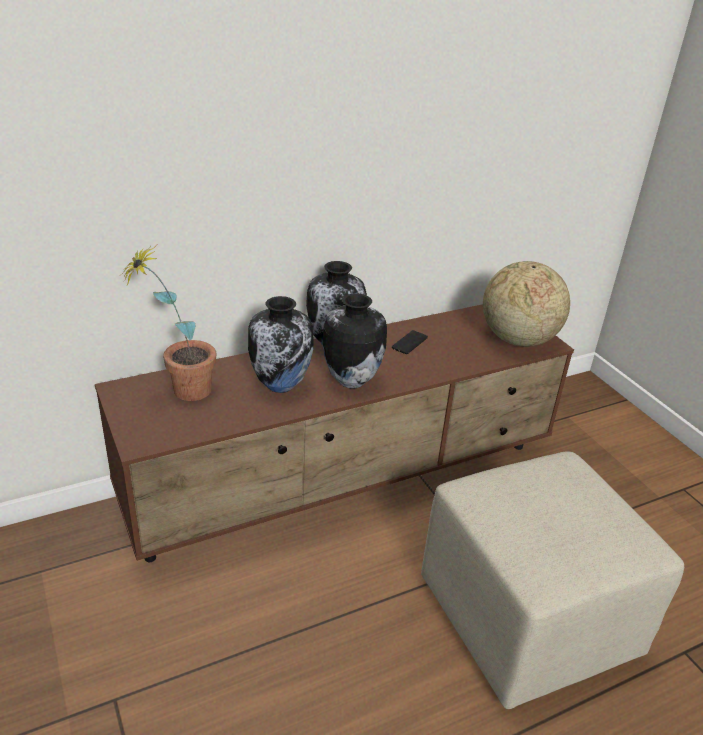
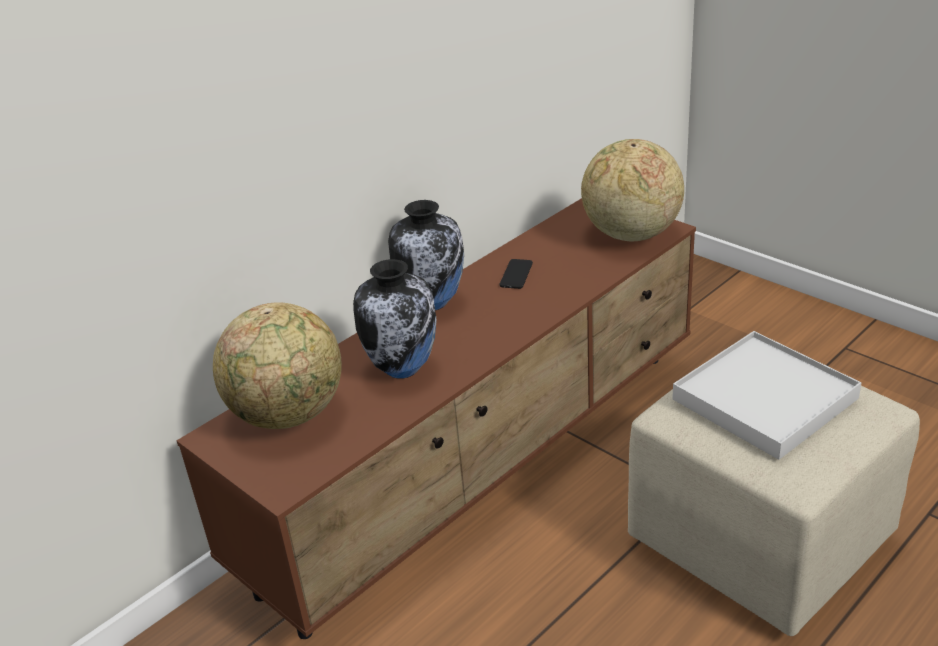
camera: 15 degrees left, 0 degrees up
potted plant [121,244,216,401] -> globe [213,302,342,429]
vase [322,293,387,388] -> none
none -> white tray [672,331,861,460]

